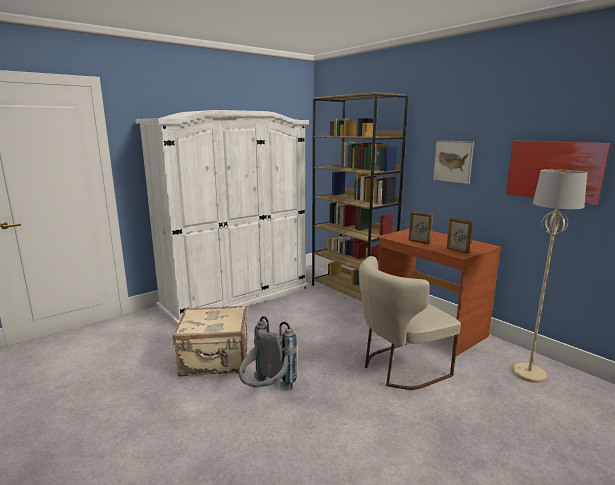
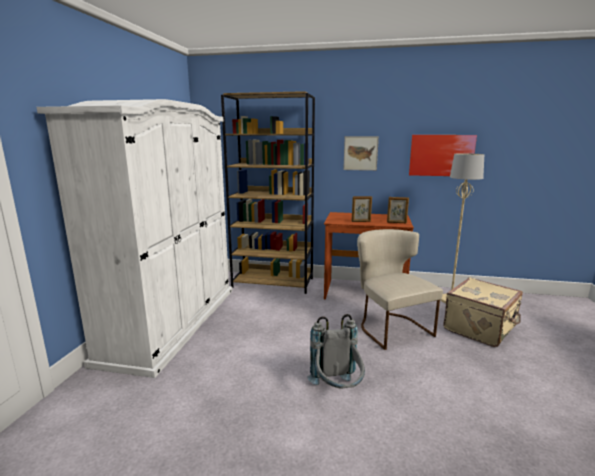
camera: 40 degrees left, 0 degrees up
beige suitcase [173,305,248,377] -> beige suitcase moved to [443,277,523,347]
beige chair [359,256,461,390] -> beige chair turned 135 degrees clockwise [357,229,443,350]

